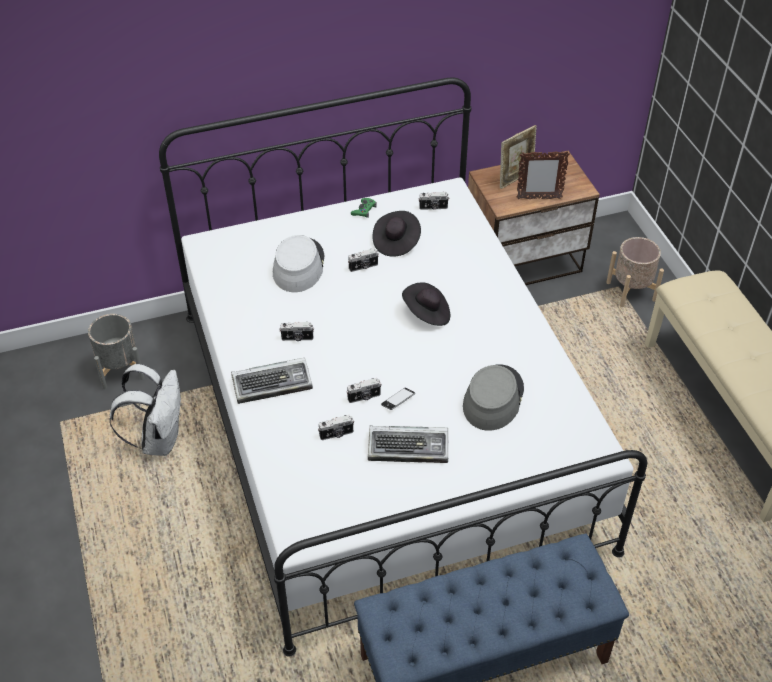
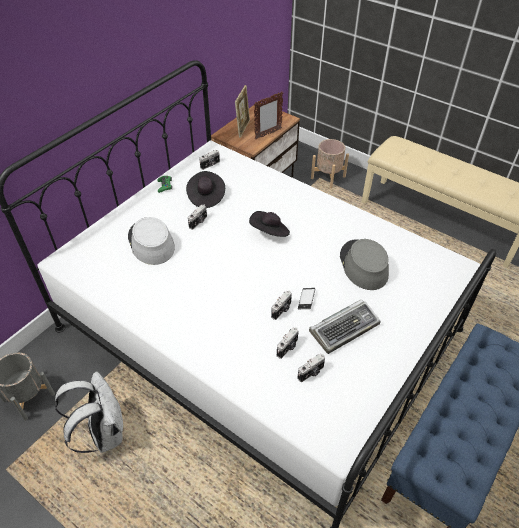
camera: 35 degrees left, 0 degrees up
keyboard [231,358,313,404] -> none
camera [279,322,314,341] -> camera moved to [298,353,325,382]

